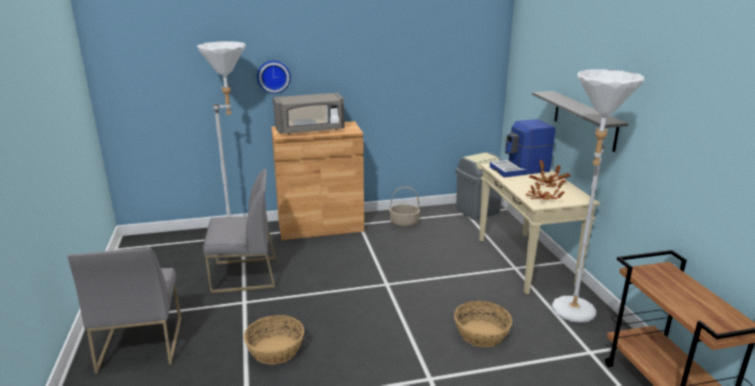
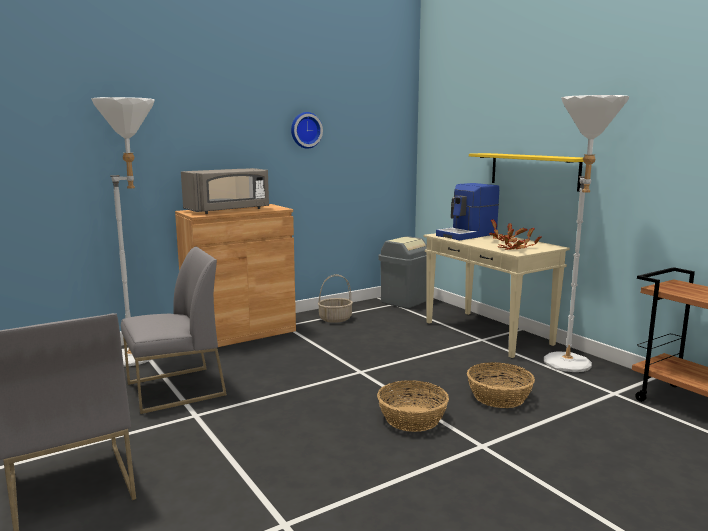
camera: 20 degrees left, 10 degrees down
basket [244,315,304,364] -> basket moved to [377,380,449,432]
wall clock [257,61,291,94] -> wall clock moved to [291,112,323,149]
grey shelf [532,91,628,152] -> yellow shelf [469,153,584,192]

